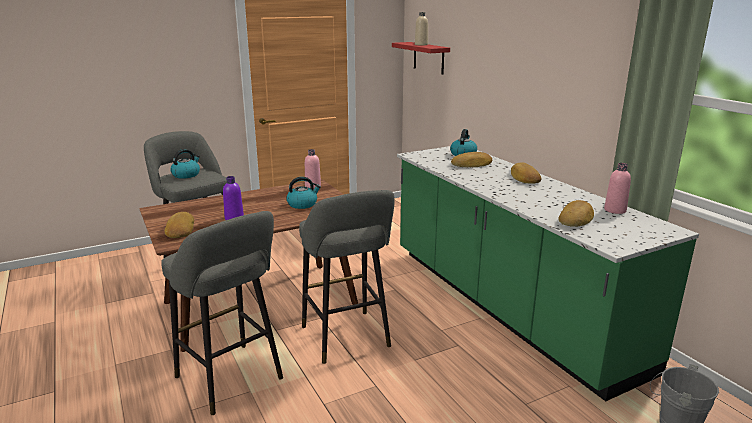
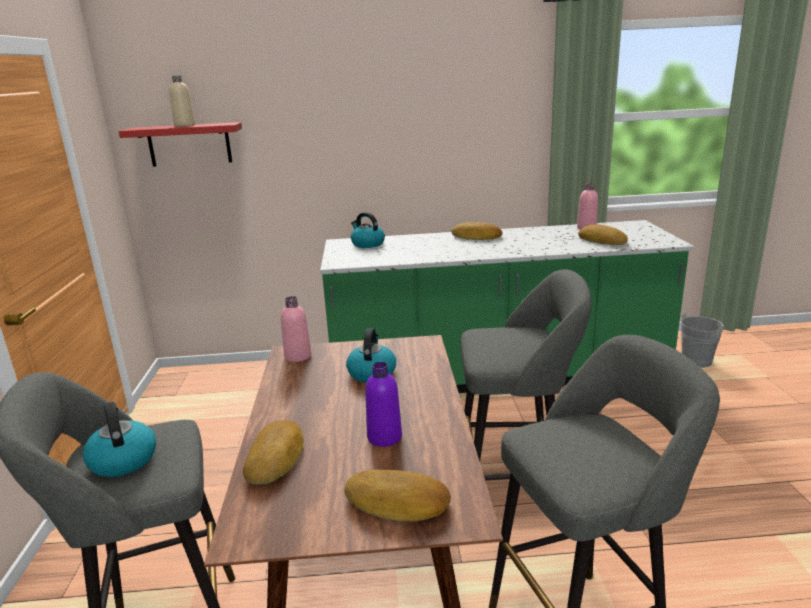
camera: 65 degrees left, 0 degrees up
bread [451,152,492,167] -> bread moved to [243,420,304,485]

